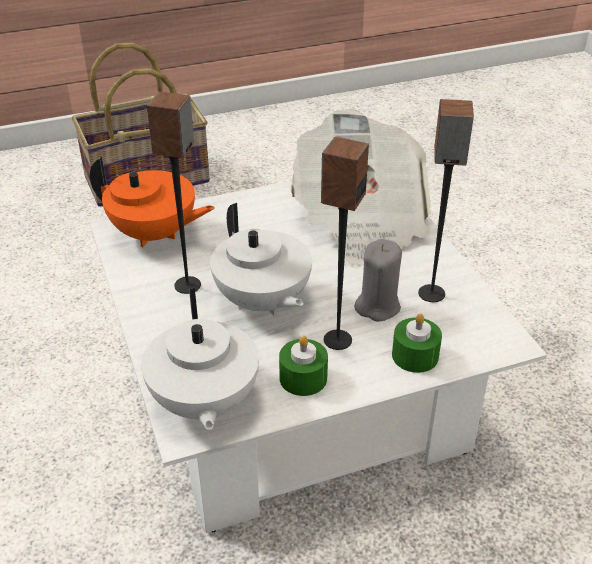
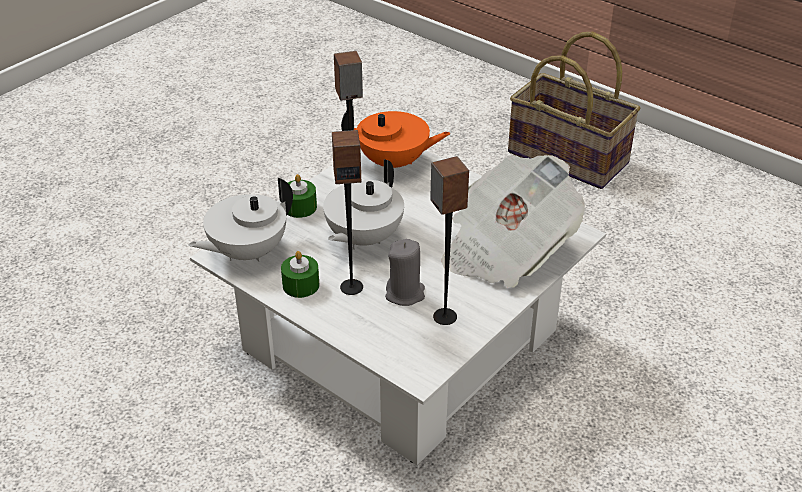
camera: 60 degrees right, 0 degrees up
orange teapot [90,156,215,247] -> orange teapot turned 75 degrees counterclockwise [341,106,451,168]
green candle [392,313,442,373] -> green candle moved to [287,174,317,218]

